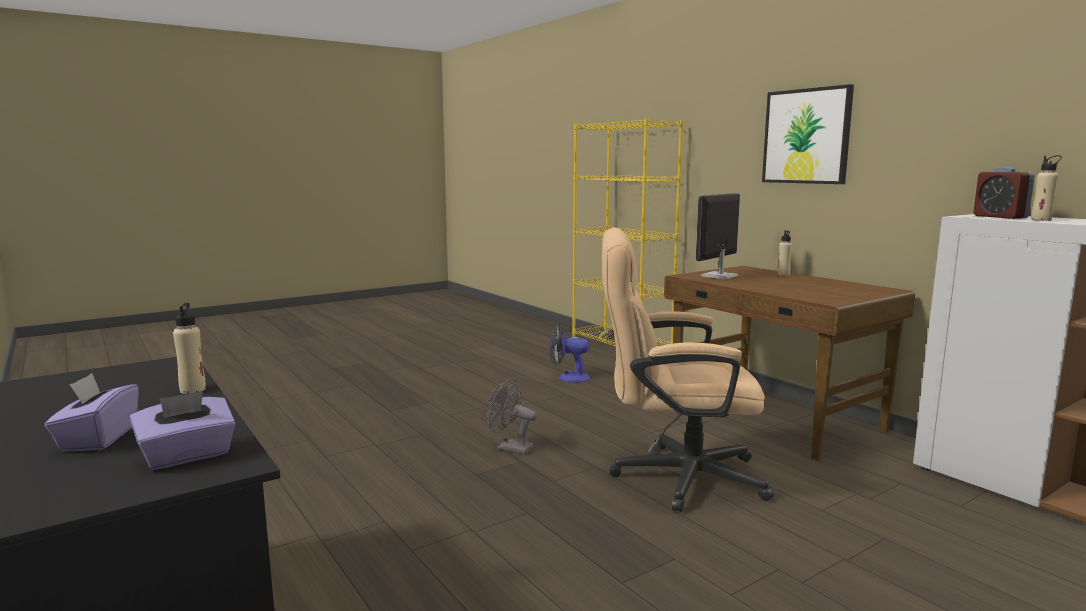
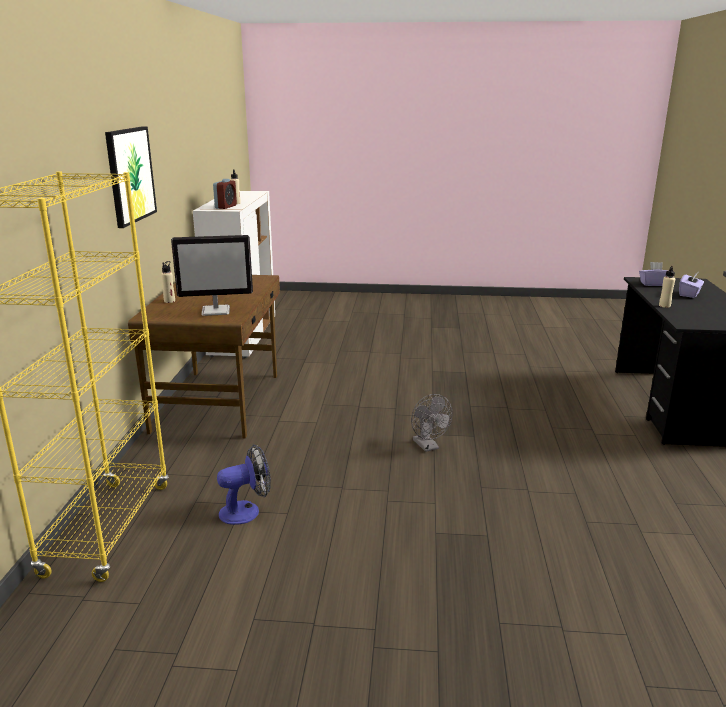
camera: 140 degrees left, 10 degrees up
fan [550,325,590,382] -> fan turned 75 degrees counterclockwise [217,444,271,525]
beige office chair [602,228,774,512] -> none

